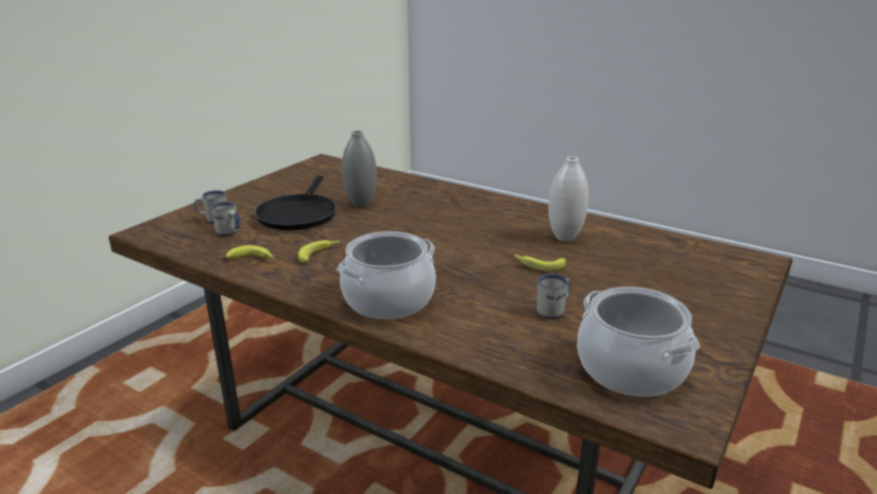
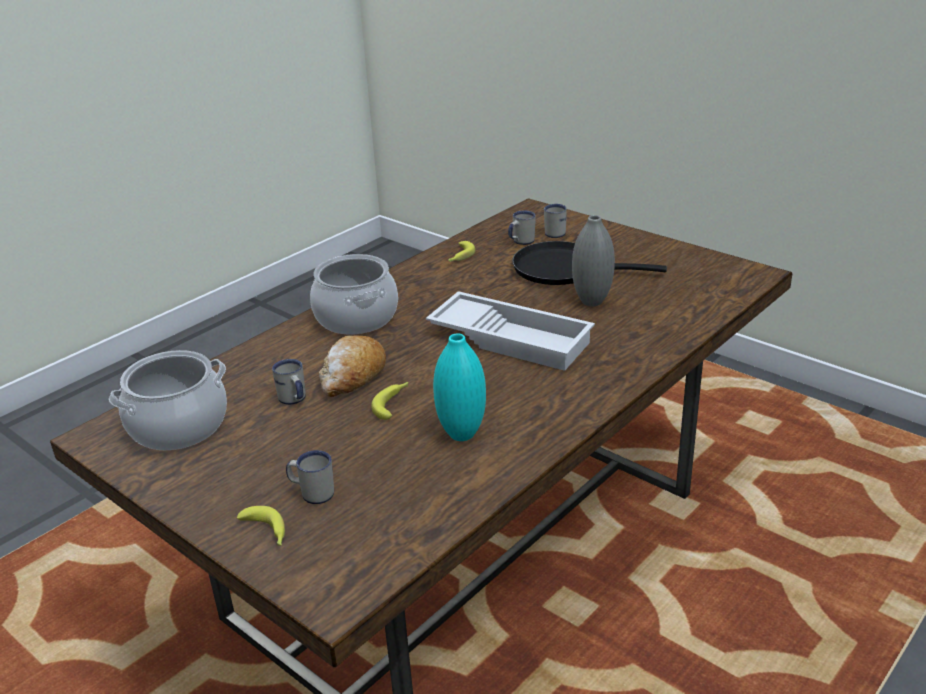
camera: 100 degrees right, 5 degrees up
banana [298,240,340,263] -> banana moved to [237,506,285,546]
white vase [549,156,589,242] -> turquoise vase [433,333,486,441]
none -> white mug [286,450,334,504]
none -> bread [319,335,386,397]
none -> white tray [426,291,595,371]

